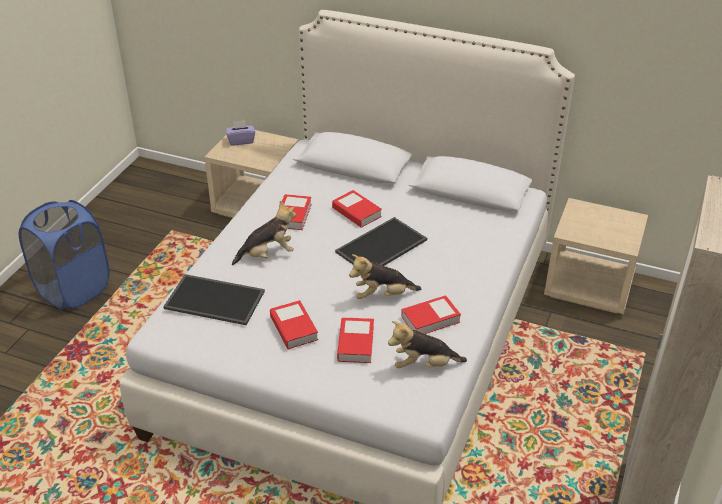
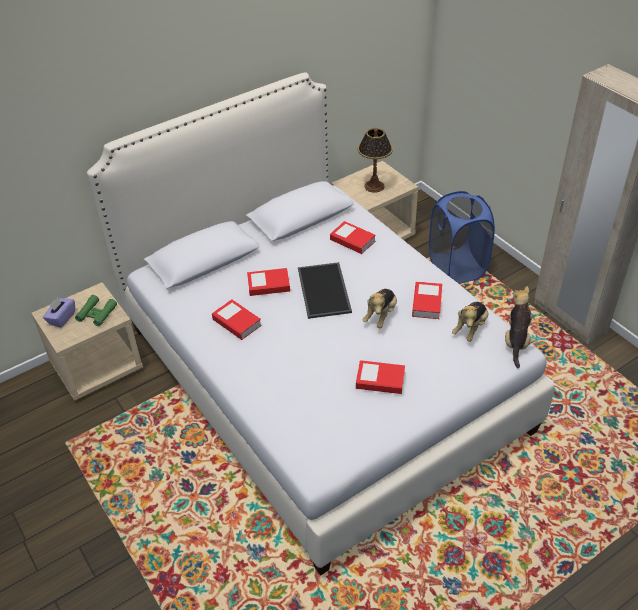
camera: 55 degrees left, 5 degrees up
blue laundry basket [19,200,110,310] -> blue laundry basket moved to [429,191,495,284]
tray [163,274,265,325] -> none
plush toy [232,201,296,265] -> plush toy moved to [505,286,536,368]
book [337,317,374,363] -> book moved to [330,221,376,254]
none -> green binoculars [75,295,117,327]
none -> table lamp [357,128,393,193]

